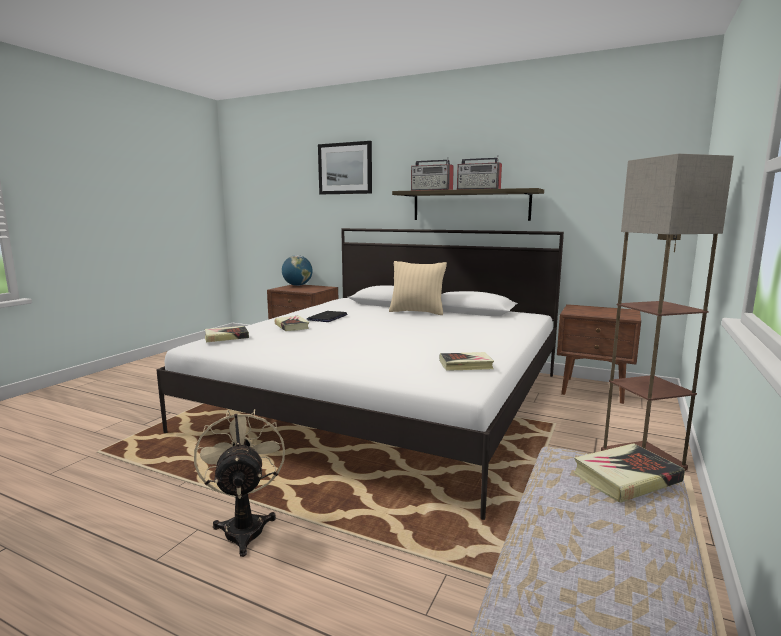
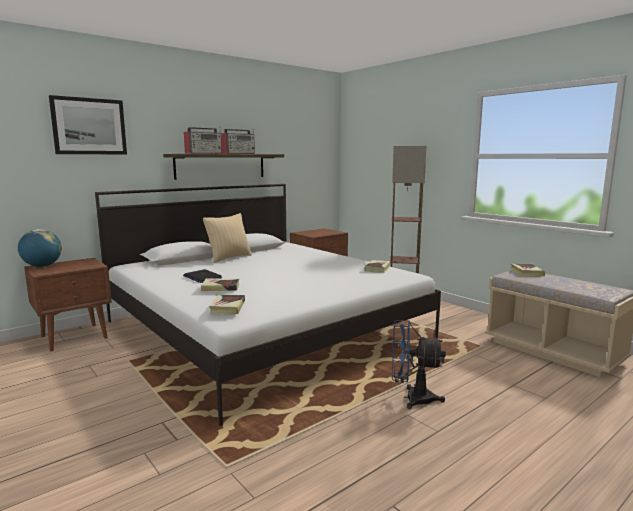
camera: 65 degrees left, 0 degrees up
beige fan [194,409,285,557] -> blue fan [392,320,446,409]

